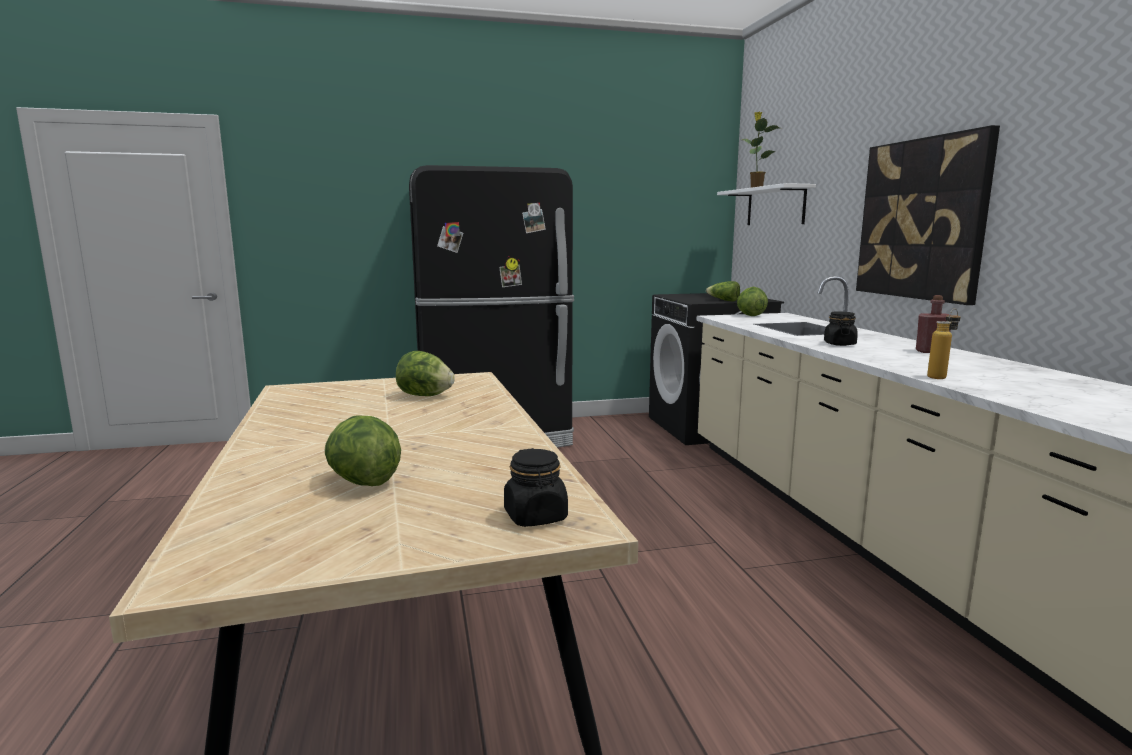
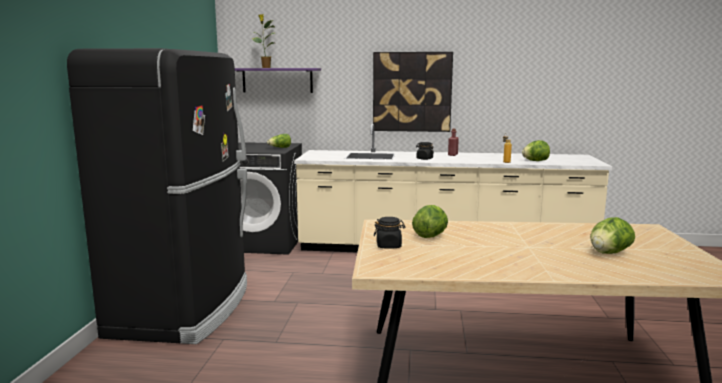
camera: 70 degrees left, 0 degrees up
black jar [504,448,568,527] -> black jar moved to [374,217,405,249]
white shelf [717,183,816,225] -> purple shelf [235,68,321,93]
lettuce [737,287,768,316] -> lettuce moved to [522,140,550,161]

